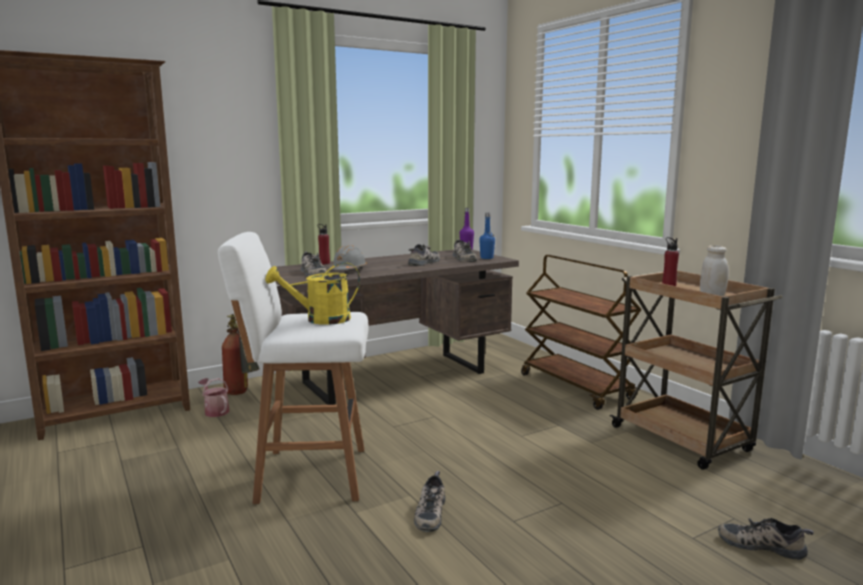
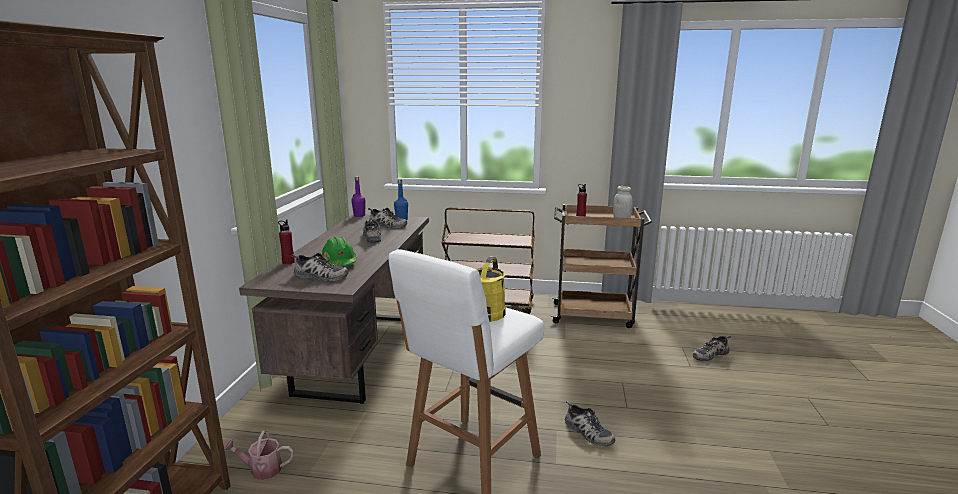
camera: 50 degrees left, 5 degrees up
fire extinguisher [222,314,260,395] -> none
grey hard hat [329,245,367,270] -> green hard hat [322,237,357,266]

